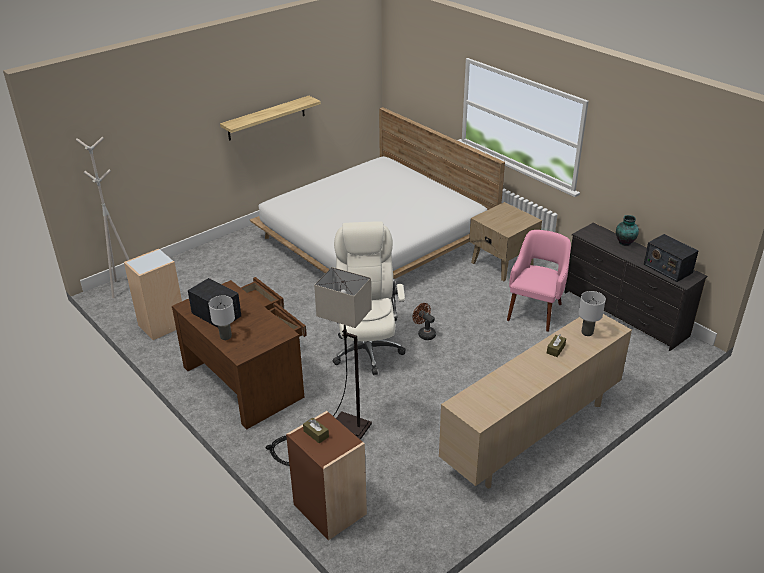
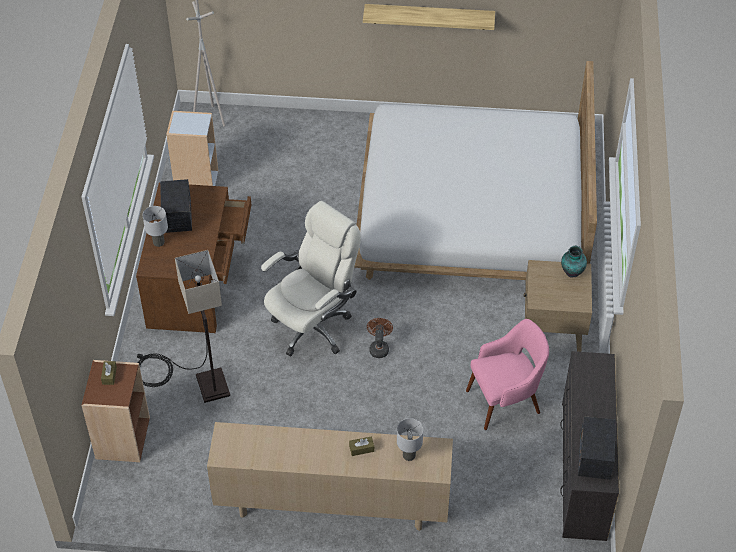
camera: 45 degrees right, 15 degrees up
vase [616,215,639,246] -> vase moved to [561,246,587,278]

